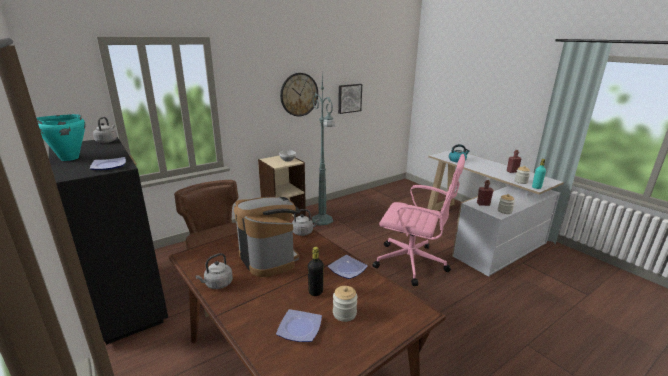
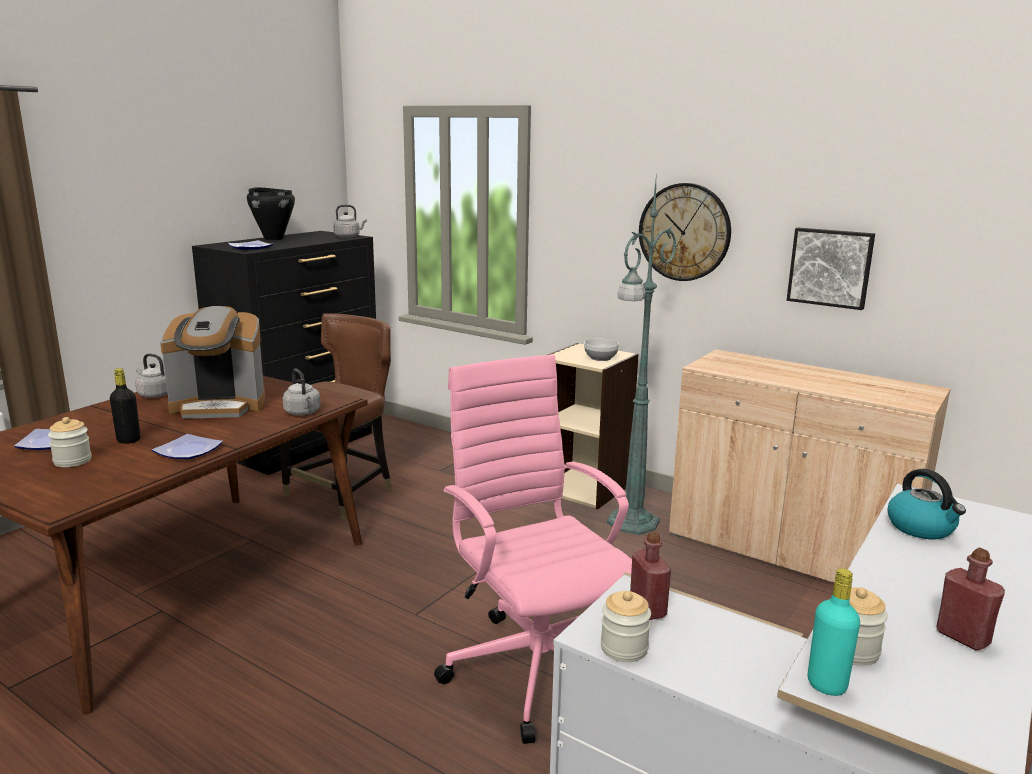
camera: 70 degrees right, 5 degrees down
turquoise cooking pot [37,114,85,161] -> black cooking pot [247,187,295,240]
coffee machine [234,197,300,277] -> coffee machine turned 45 degrees clockwise [160,306,265,419]
pink office chair [372,154,465,286] -> pink office chair turned 150 degrees clockwise [434,355,632,744]
none -> beige cabinet [669,349,951,582]

